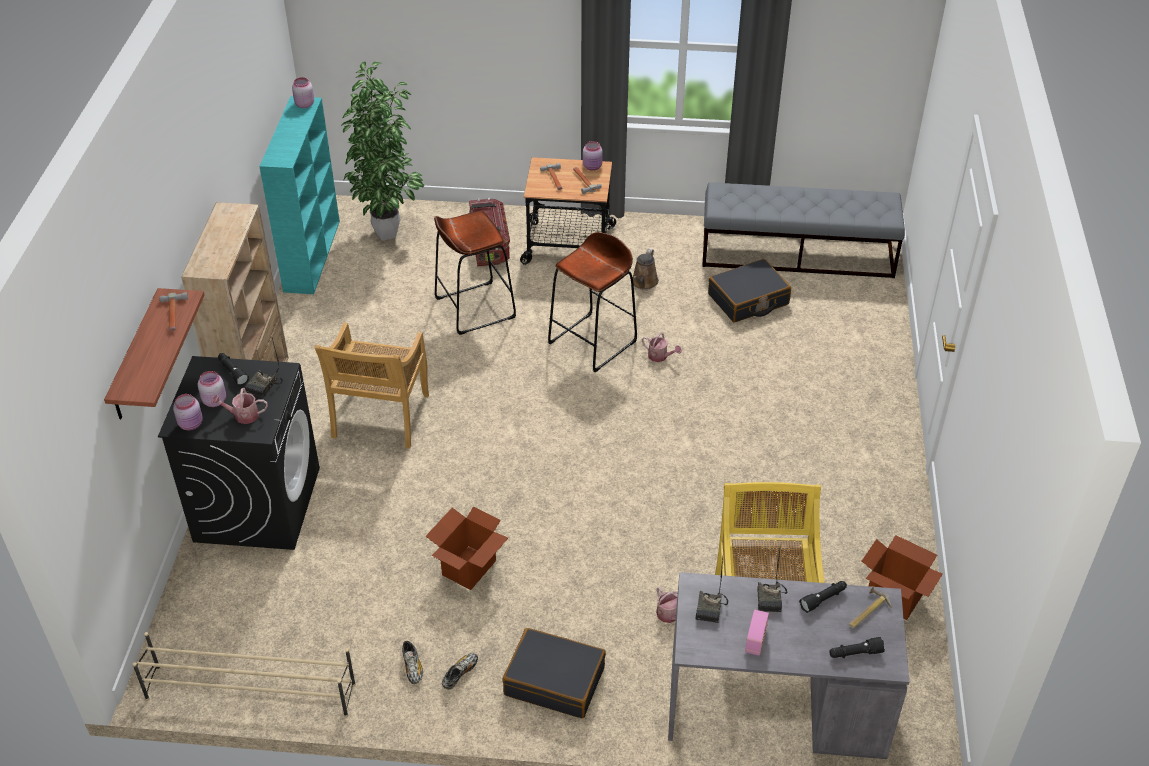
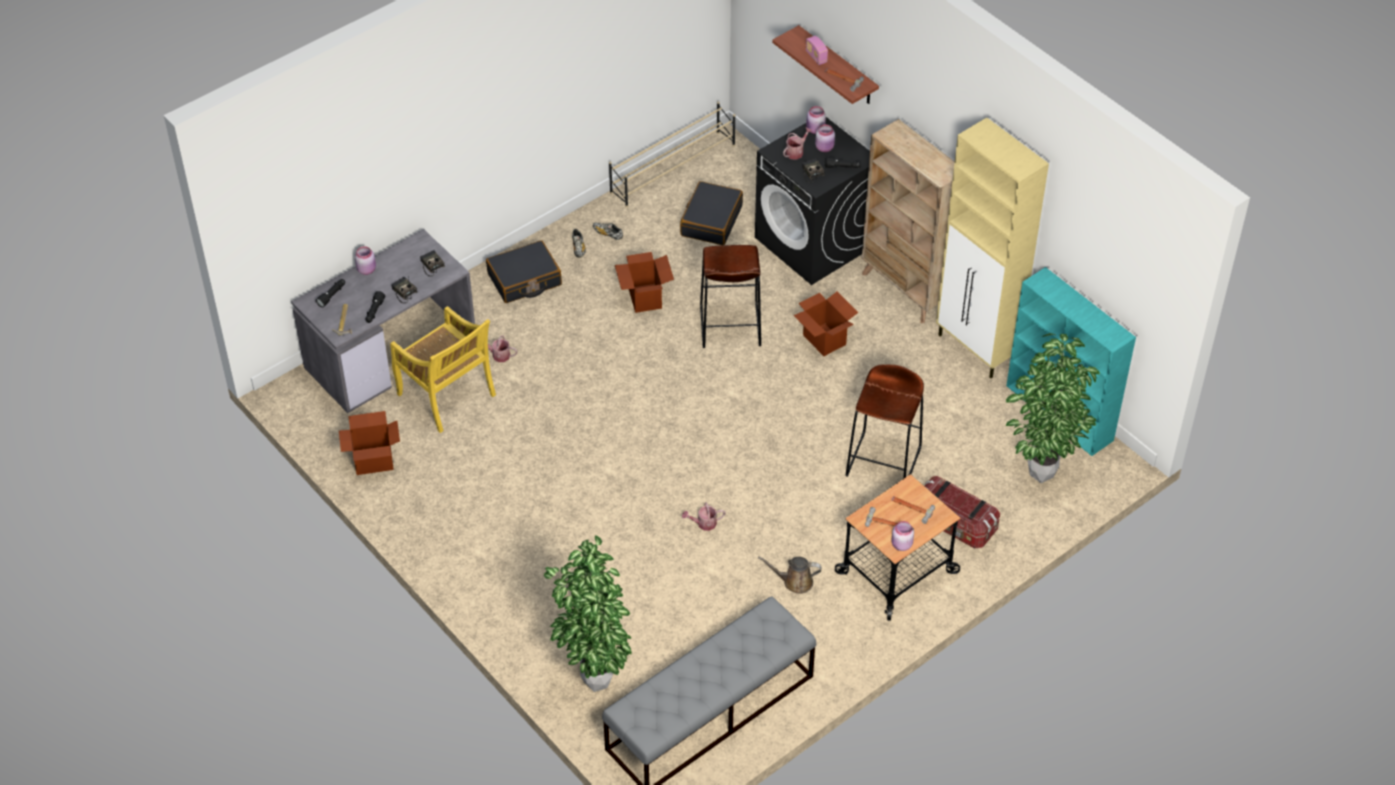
camera: 135 degrees right, 5 degrees up
pink jar [292,77,314,108] -> pink jar moved to [355,246,376,275]
beige chair [315,323,429,449] -> cardboard box [793,291,858,356]
brown stool [548,232,637,372] -> brown stool moved to [700,245,761,348]
brown watering can [633,249,659,290] -> brown watering can turned 60 degrees counterclockwise [758,556,822,594]
black suitcase [708,259,791,322] -> black suitcase moved to [680,181,743,245]
radio [745,610,769,656] -> radio moved to [806,36,828,65]
none -> potted plant [544,535,632,692]
none -> beige cabinet [936,118,1049,378]

